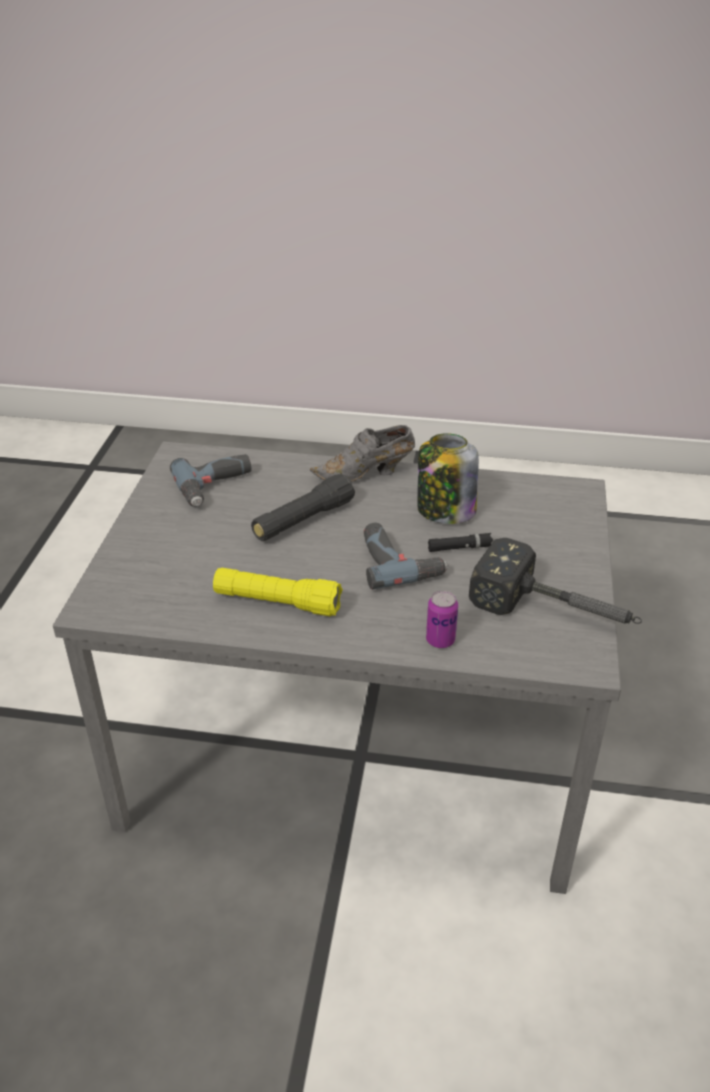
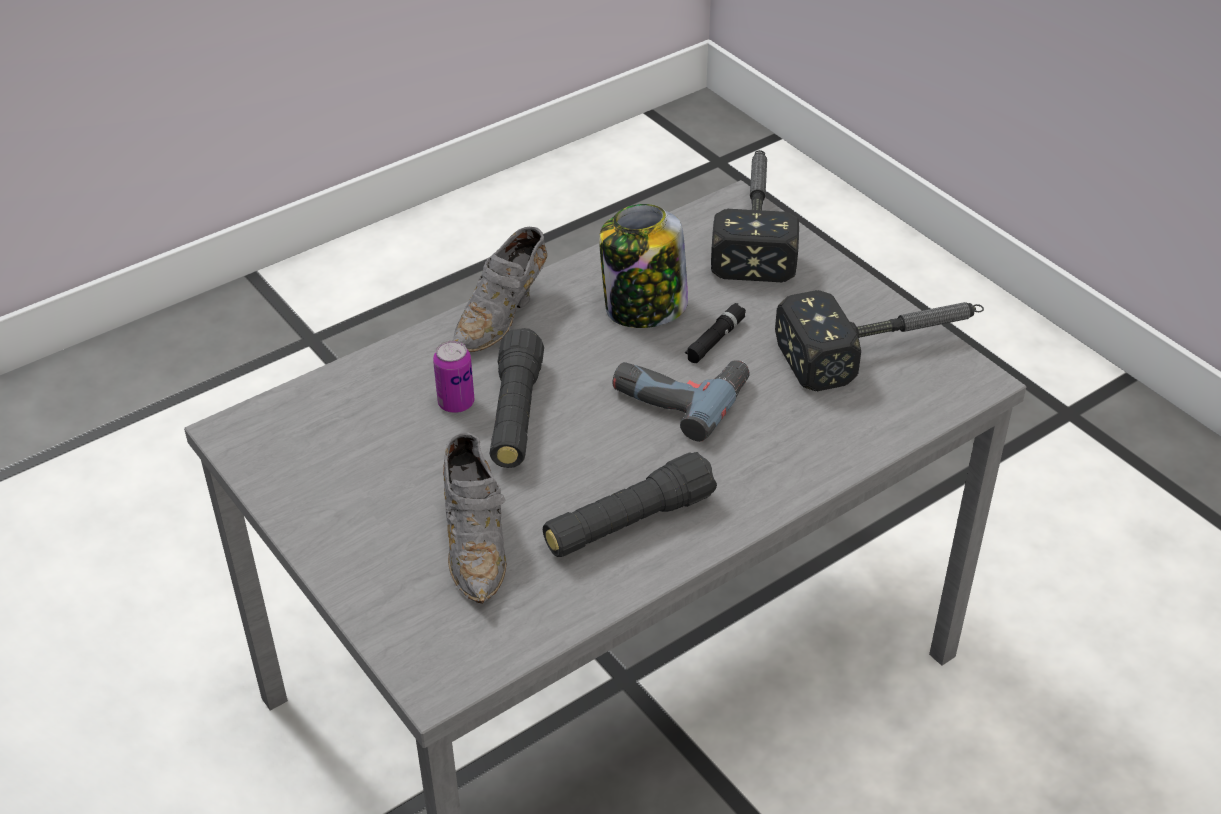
camera: 45 degrees left, 5 degrees up
power drill [170,454,251,507] -> none
yellow flashlight [213,568,343,616] -> black flashlight [543,452,717,557]
can [426,590,458,648] -> can moved to [433,341,475,413]
none -> grey shoe [443,432,506,603]
none -> hammer [711,150,799,282]

